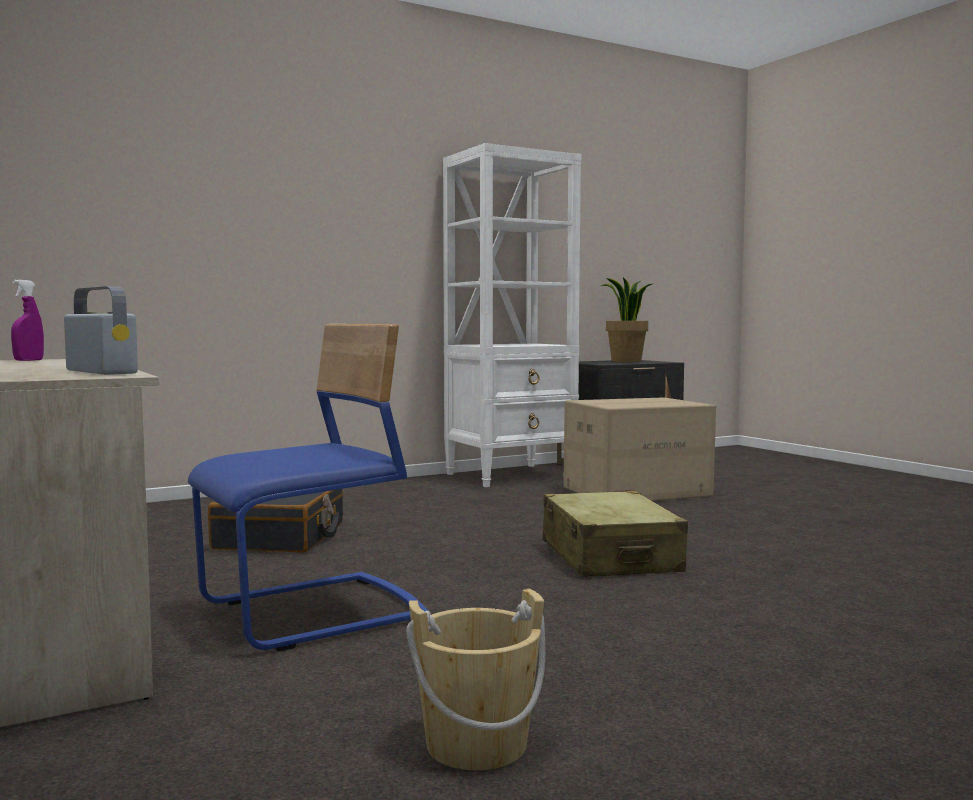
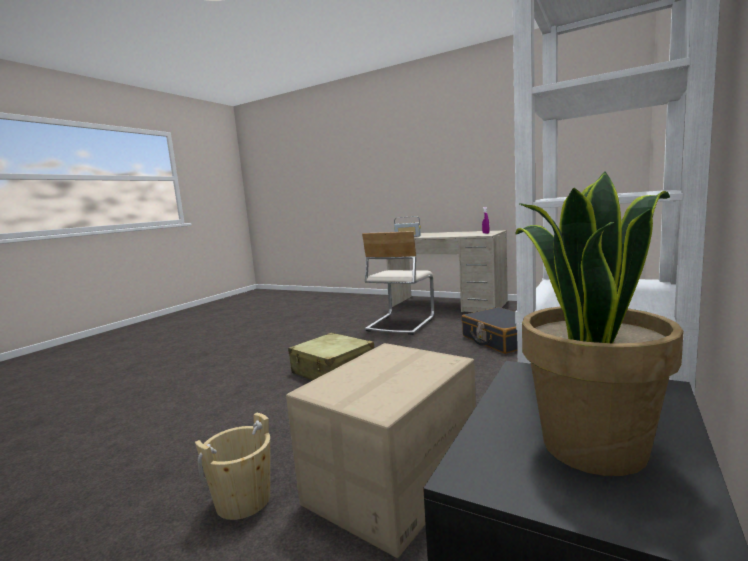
camera: 150 degrees right, 5 degrees up
blue chair [188,324,428,652] -> beige chair [362,231,434,335]
beige bucket [406,589,545,770] -> beige bucket moved to [195,413,270,520]

